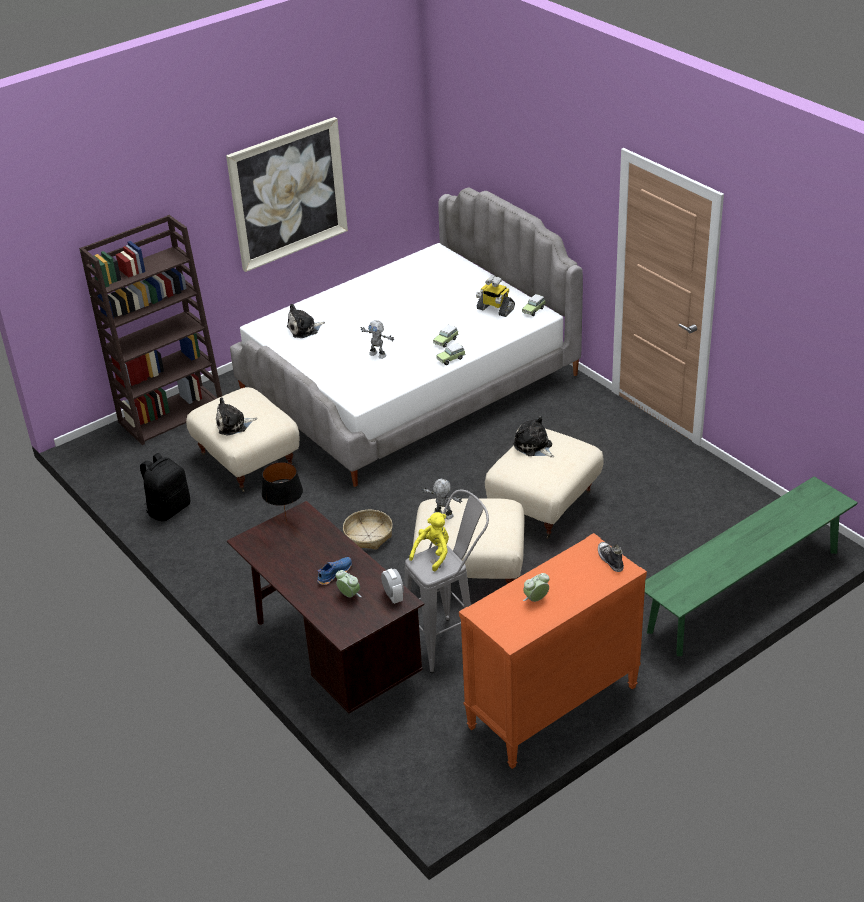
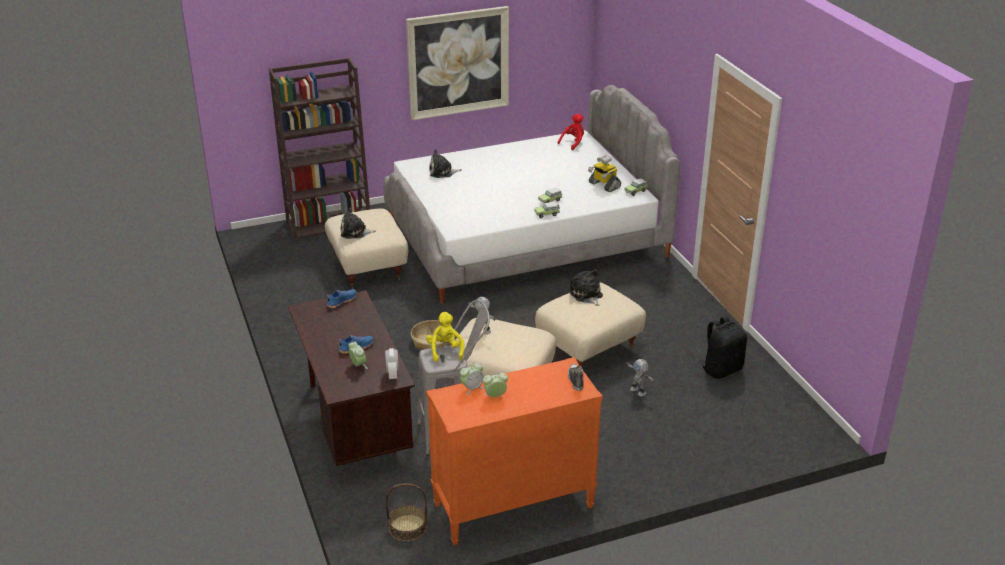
camera: 15 degrees right, 5 degrees down
black backpack [140,453,190,521] -> black backpack moved to [700,316,747,379]
black table lamp [262,462,303,521] -> blue shoe [327,289,357,308]
toy robot [360,320,394,359] -> toy robot moved to [626,359,656,396]
yellow plush toy [409,512,449,572] -> yellow plush toy turned 60 degrees counterclockwise [426,312,465,362]
green bench [645,476,858,656] -> none
none -> basket [385,483,427,541]
none -> alarm clock [460,362,484,395]
none -> red plush toy [557,114,584,150]

